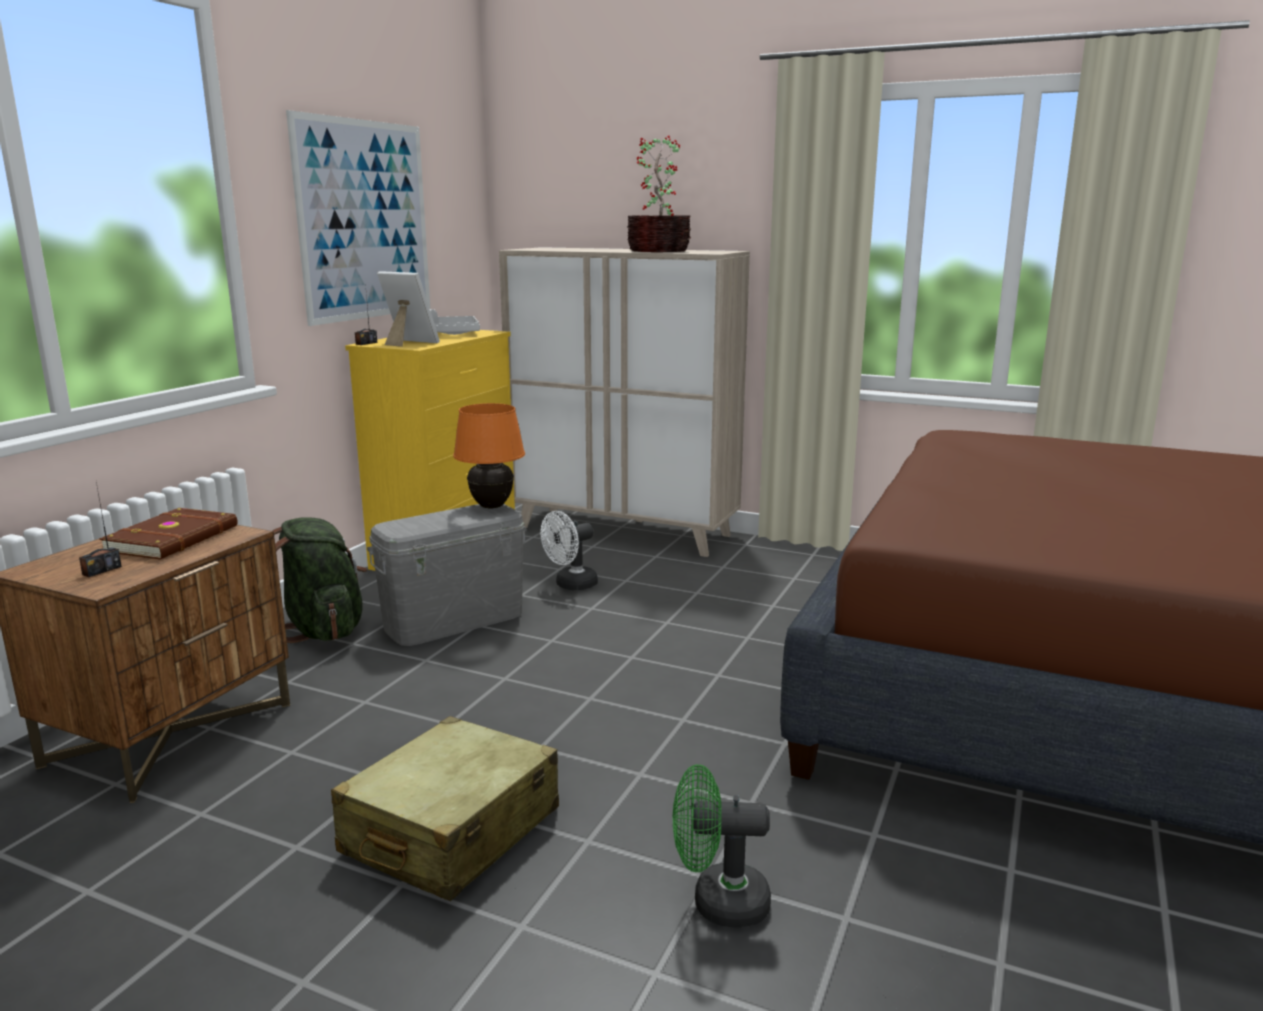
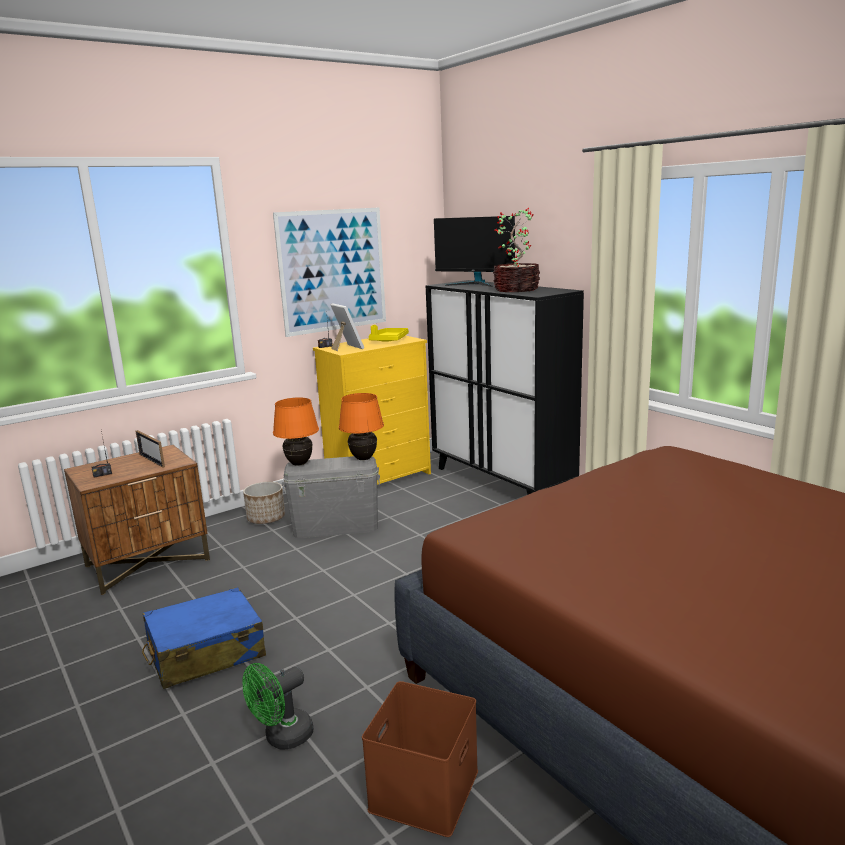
camera: 30 degrees right, 0 degrees up
brown book [99,508,238,559] -> picture frame [136,430,165,468]
green backpack [272,517,367,643] -> planter [243,482,285,524]
beige suitcase [331,716,559,901] -> blue suitcase [142,587,266,689]
grey tray [430,309,480,335] -> yellow tray [369,325,409,342]
beige cabinet [499,247,750,557] -> black cabinet [426,280,584,495]
white fan [540,511,598,590] -> none
green fan [673,764,771,928] -> green fan turned 75 degrees counterclockwise [242,663,313,750]
none -> orange table lamp [273,397,319,466]
none -> brown storage box [362,681,478,837]
none -> monitor [434,216,515,287]

